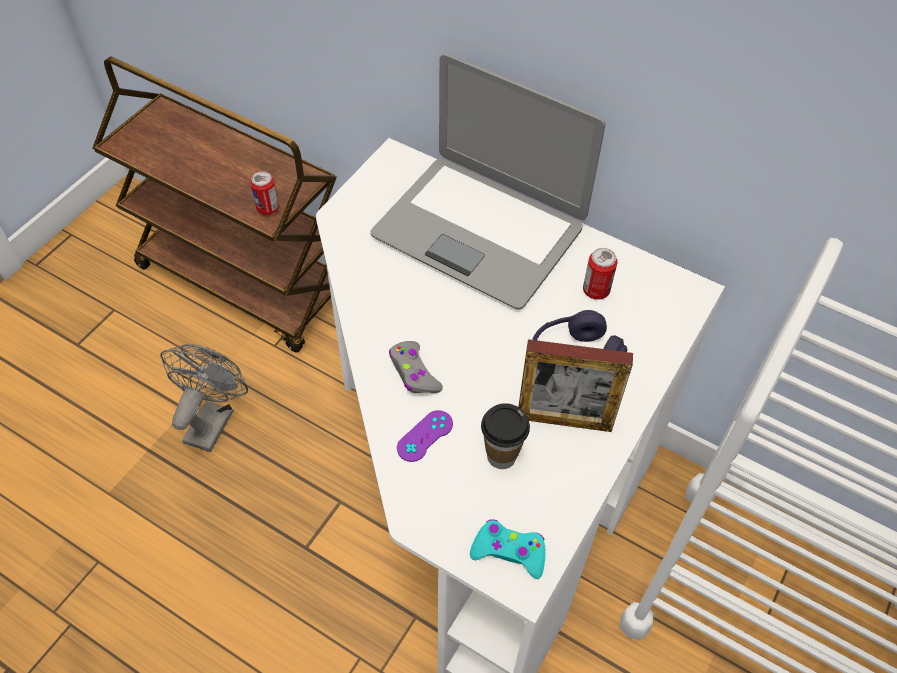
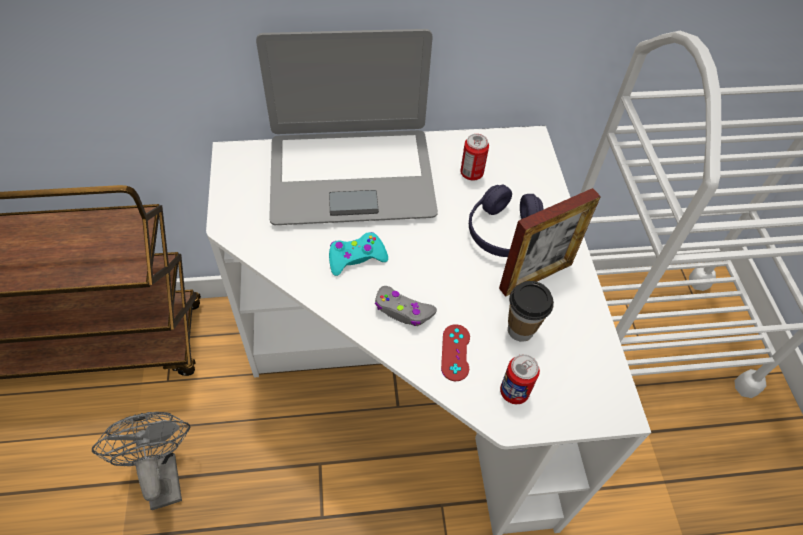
camera: 40 degrees left, 0 degrees up
can [250,171,279,215] -> can moved to [500,354,540,404]
purple game controller [397,410,453,462] -> red game controller [441,324,470,381]
turquoise game controller [470,519,546,579] -> turquoise game controller moved to [329,232,388,276]

